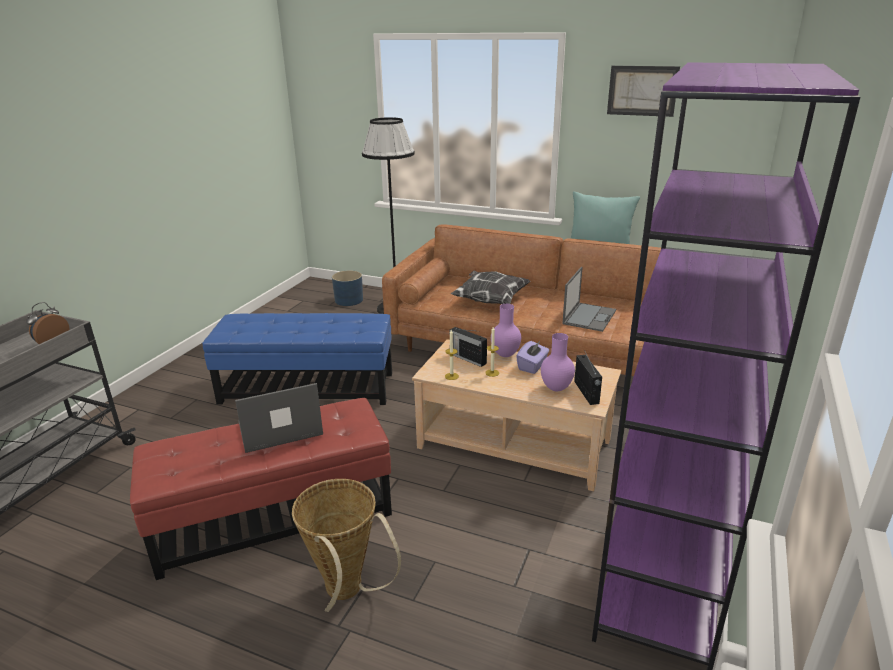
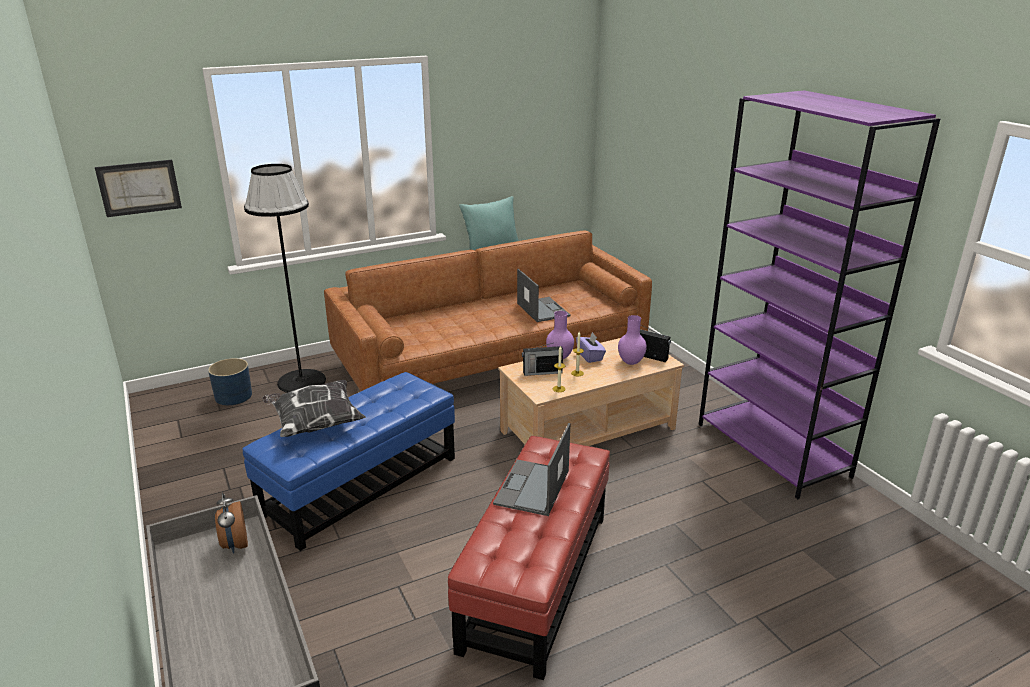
camera: 50 degrees left, 0 degrees up
basket [292,479,401,612] -> none
pillow [451,271,531,304] -> pillow moved to [262,380,366,437]
picture [607,66,680,117] -> picture moved to [95,160,182,217]

